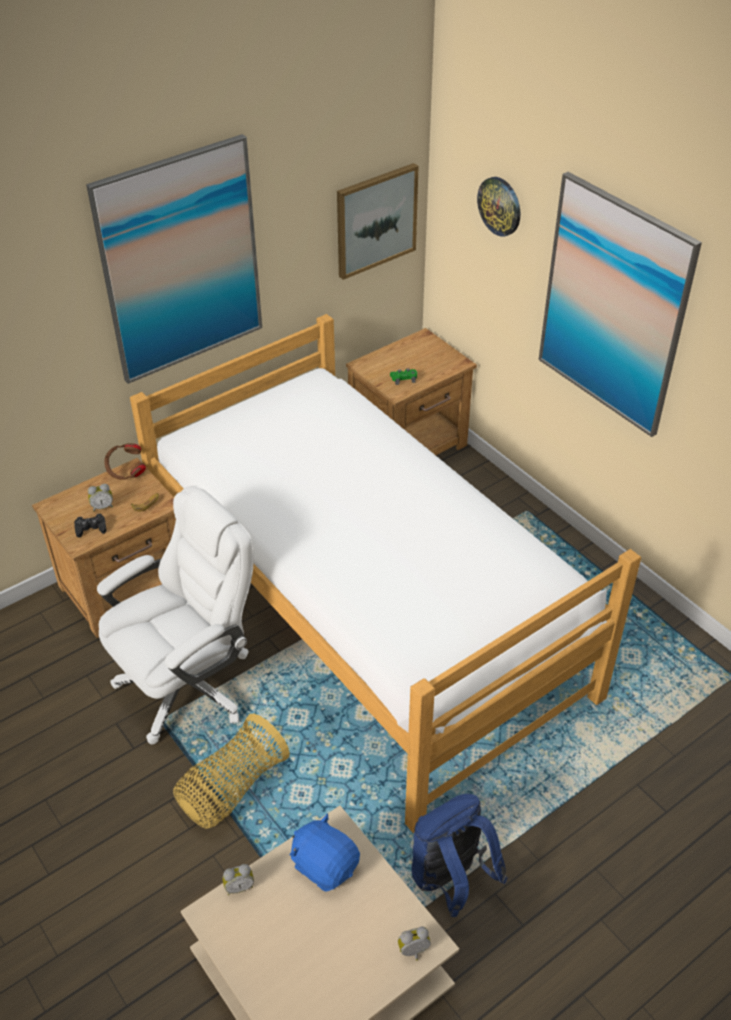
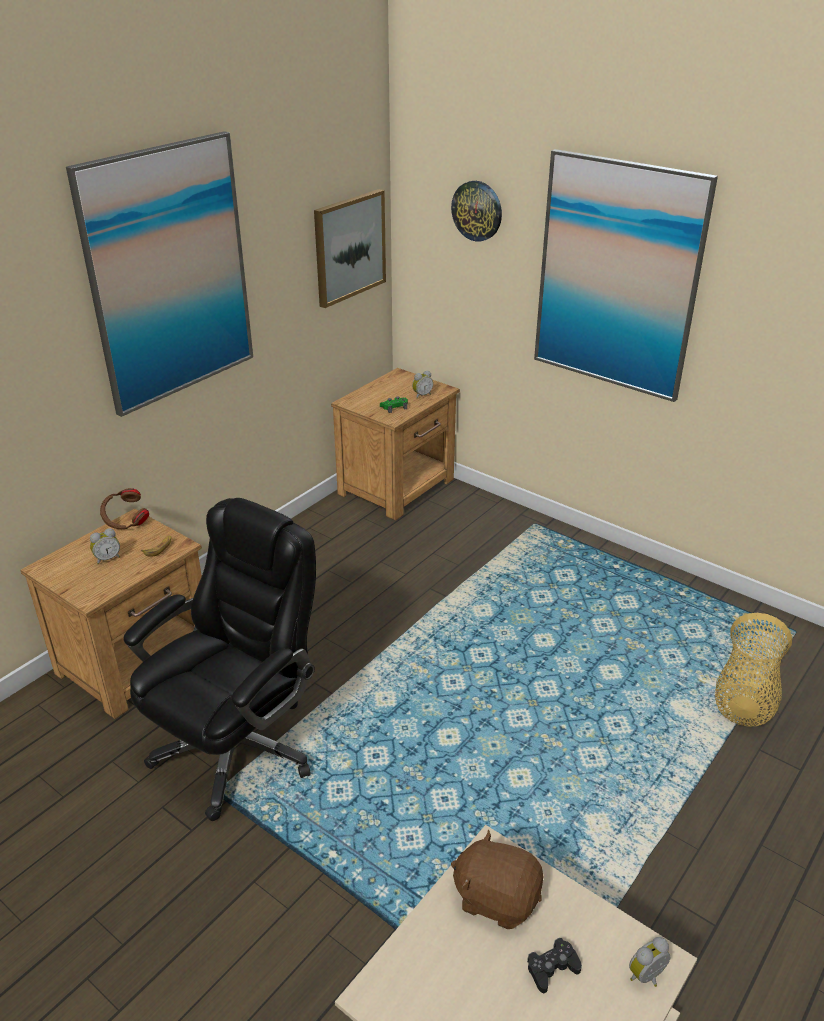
camera: 15 degrees left, 10 degrees down
black game controller [74,514,107,538] -> black game controller moved to [527,938,582,993]
white office chair [97,485,254,744] -> black office chair [124,498,316,821]
bed [130,314,641,833] -> none
basket [173,714,290,829] -> basket moved to [715,613,792,727]
alarm clock [222,864,254,895] -> alarm clock moved to [412,371,433,399]
blue plush toy [290,814,360,892] -> brown plush toy [451,830,544,929]
blue backpack [412,794,508,917] -> none

